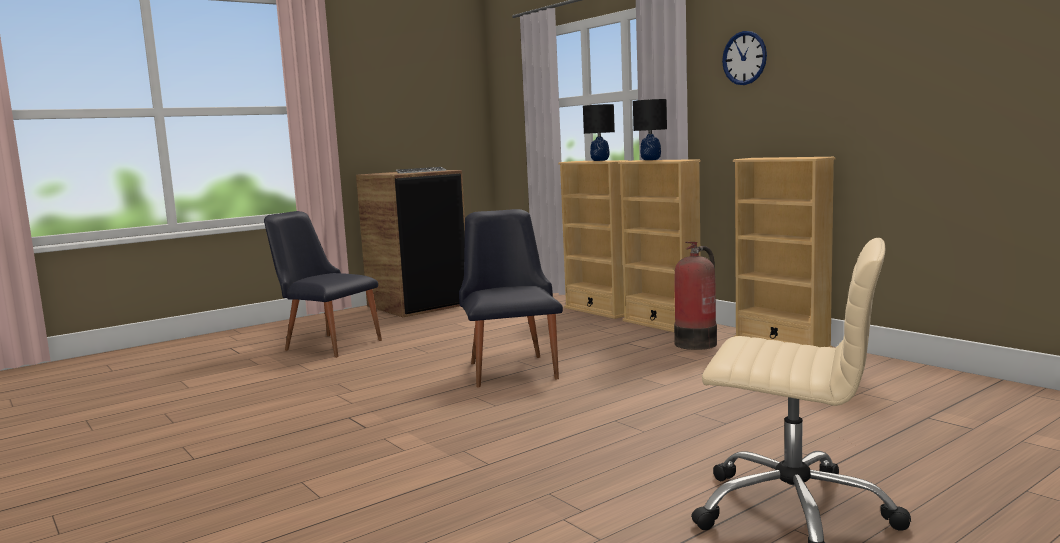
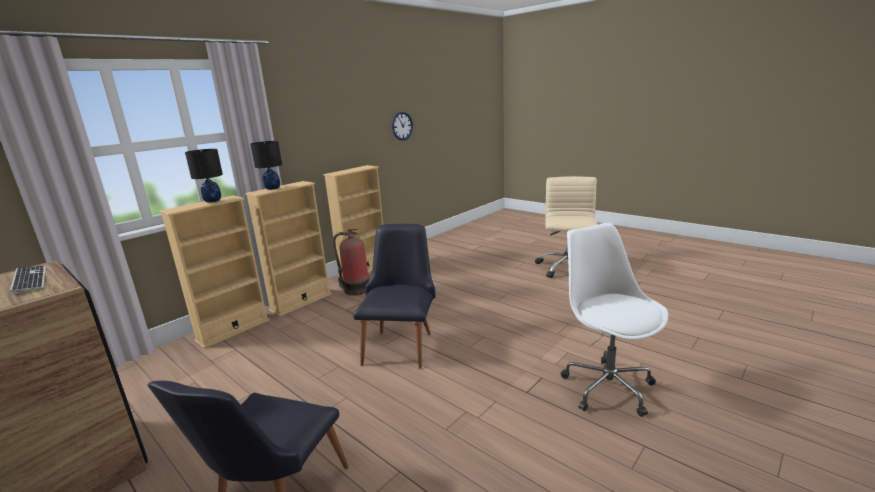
camera: 100 degrees left, 10 degrees up
black chair [459,209,563,388] -> black chair turned 120 degrees clockwise [353,224,436,369]
wall clock [722,31,767,85] -> wall clock moved to [392,112,413,140]
none -> white office chair [560,223,668,417]

